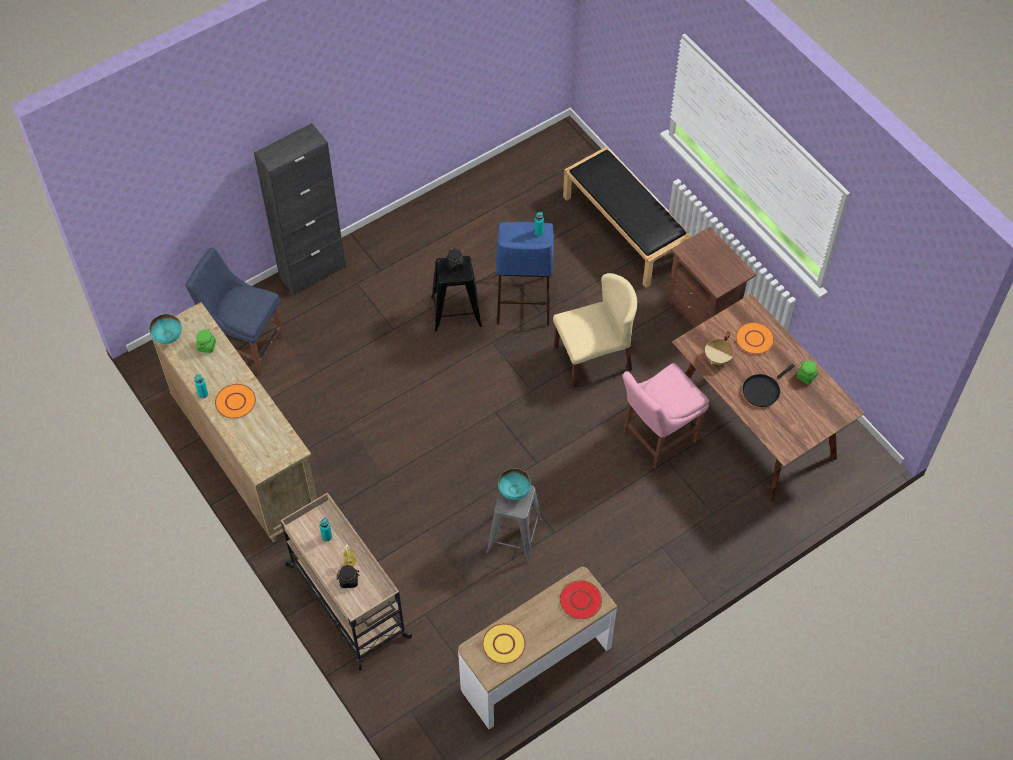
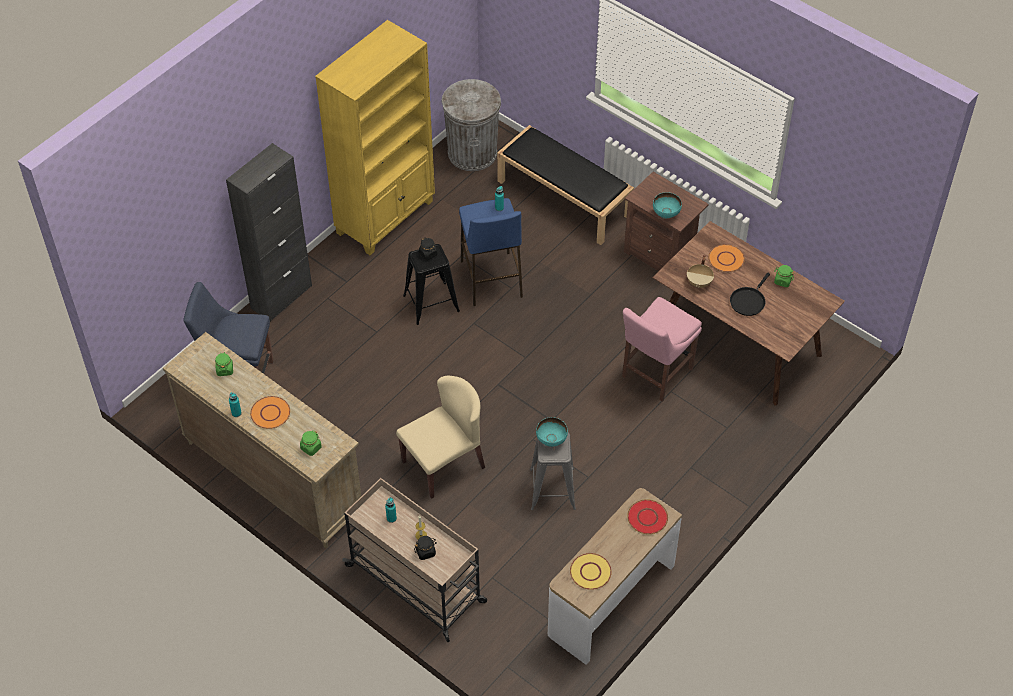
camera: 15 degrees left, 5 degrees down
turquoise bowl [149,314,182,344] -> turquoise bowl moved to [653,192,682,219]
beige chair [553,273,637,388] -> beige chair moved to [396,376,485,499]
none -> green jar [300,430,322,456]
none -> yellow bookcase [315,20,435,255]
none -> grey trash can [441,79,501,171]

